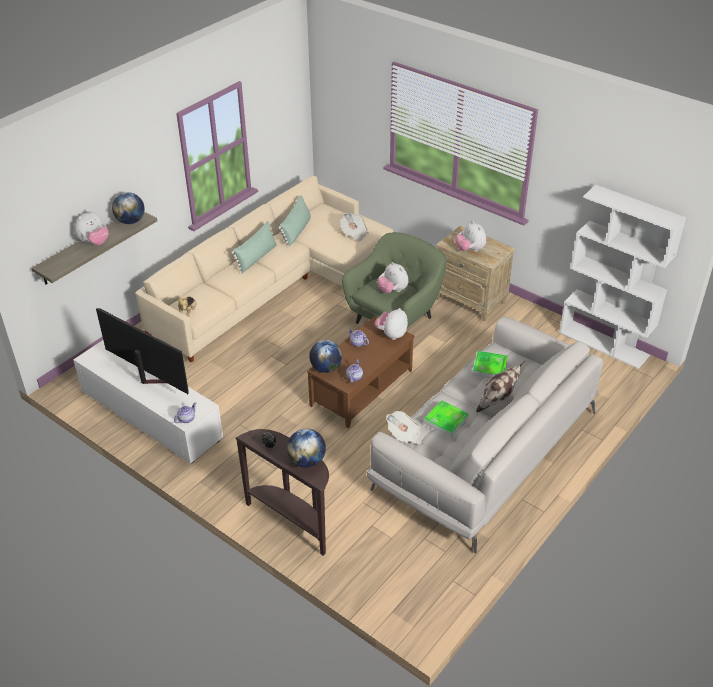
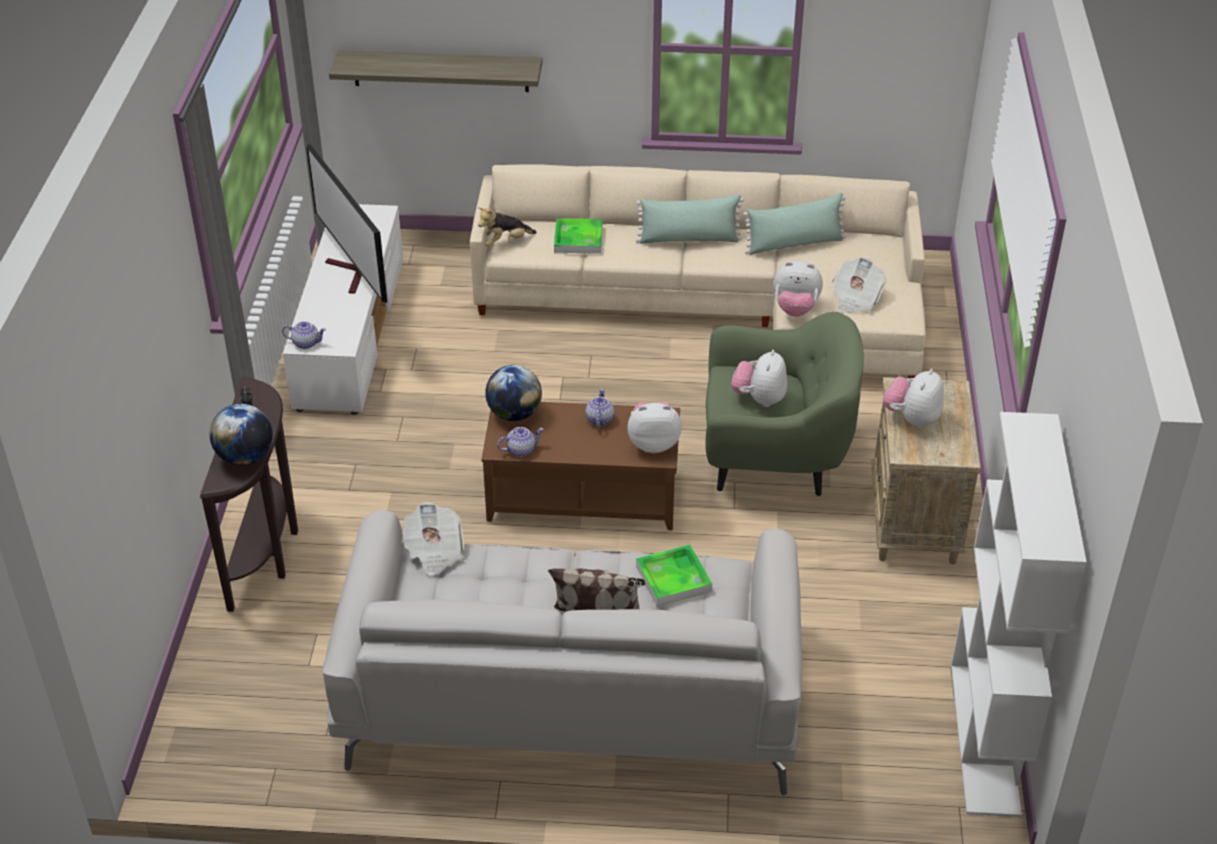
camera: 55 degrees right, 0 degrees up
plush toy [74,211,109,245] -> plush toy moved to [773,261,823,317]
television [96,308,189,394] -> television turned 150 degrees clockwise [307,143,387,303]
globe [112,192,144,224] -> none
tray [424,400,469,437] -> tray moved to [554,218,603,254]

